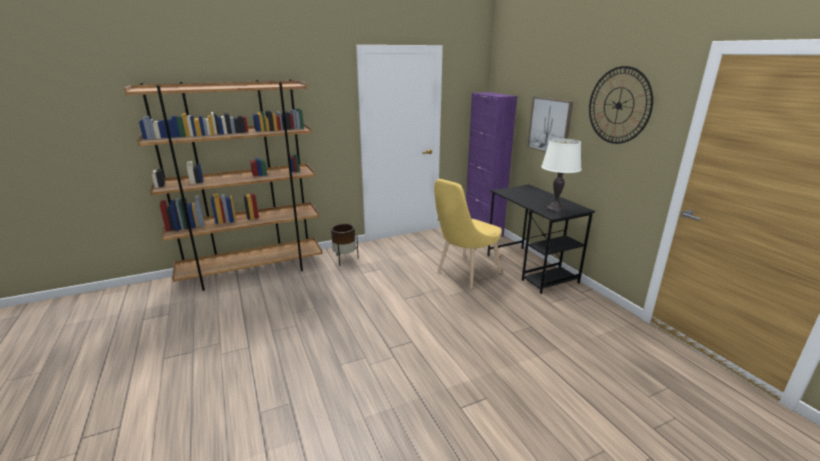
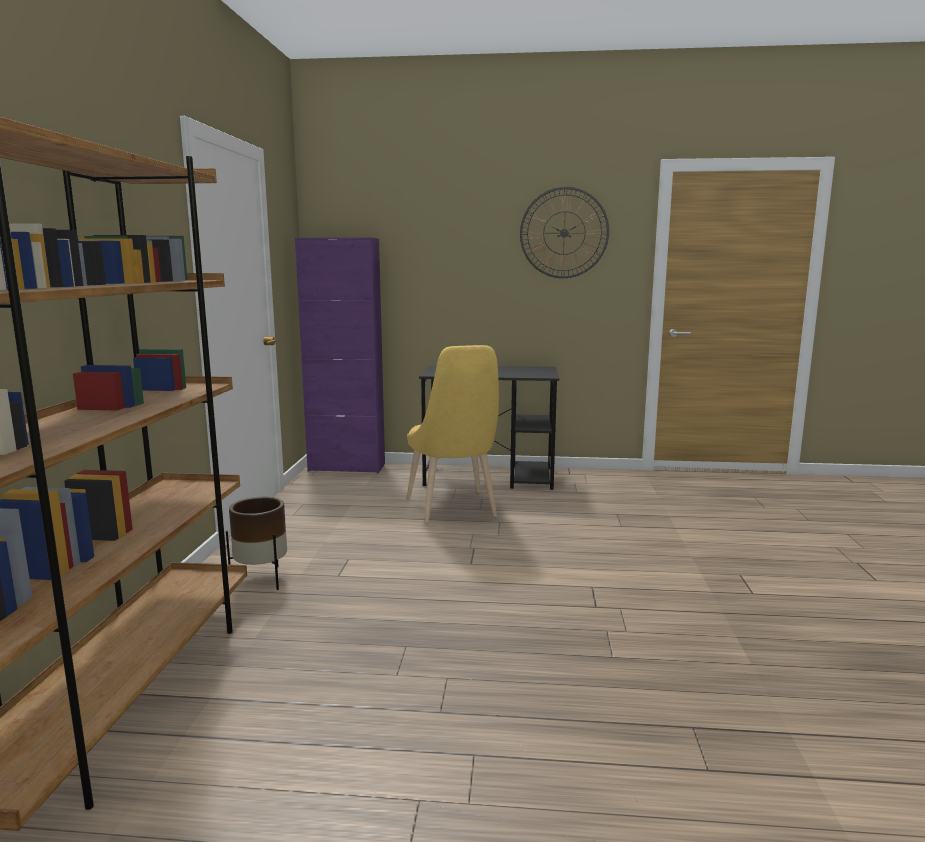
camera: 60 degrees left, 10 degrees down
picture [528,97,573,152] -> none
white table lamp [541,138,582,212] -> none

